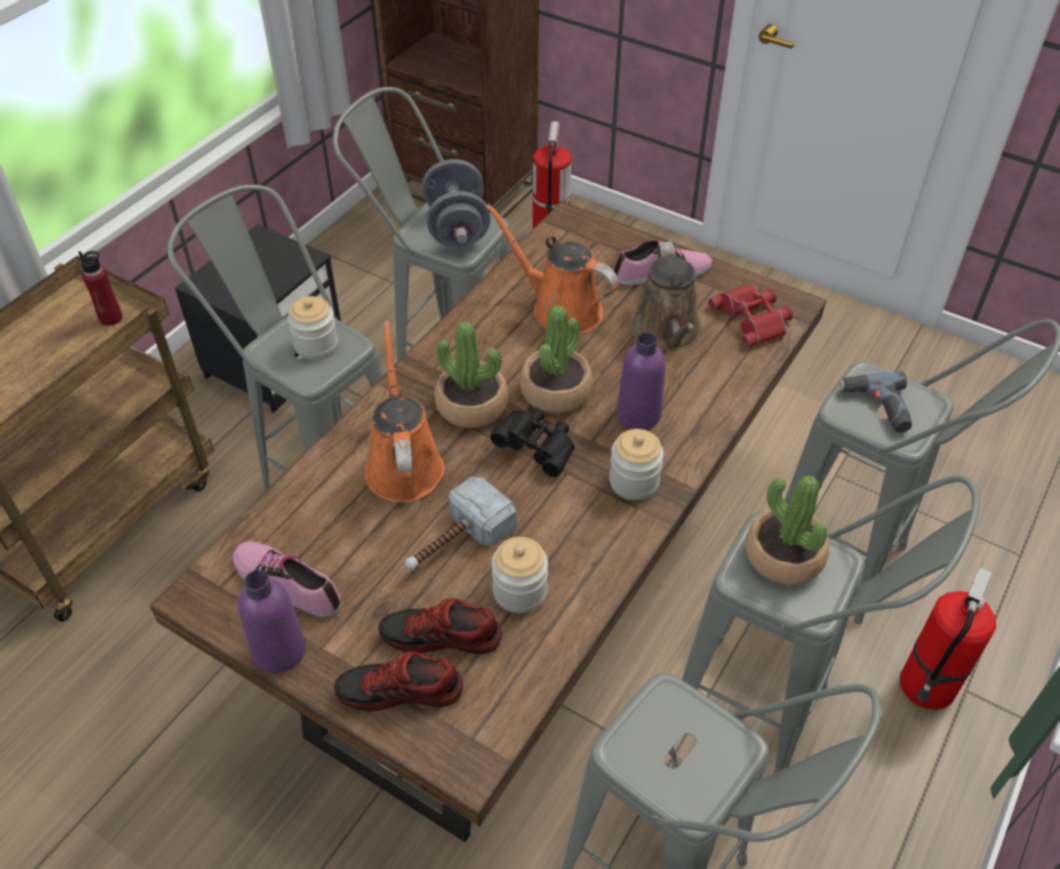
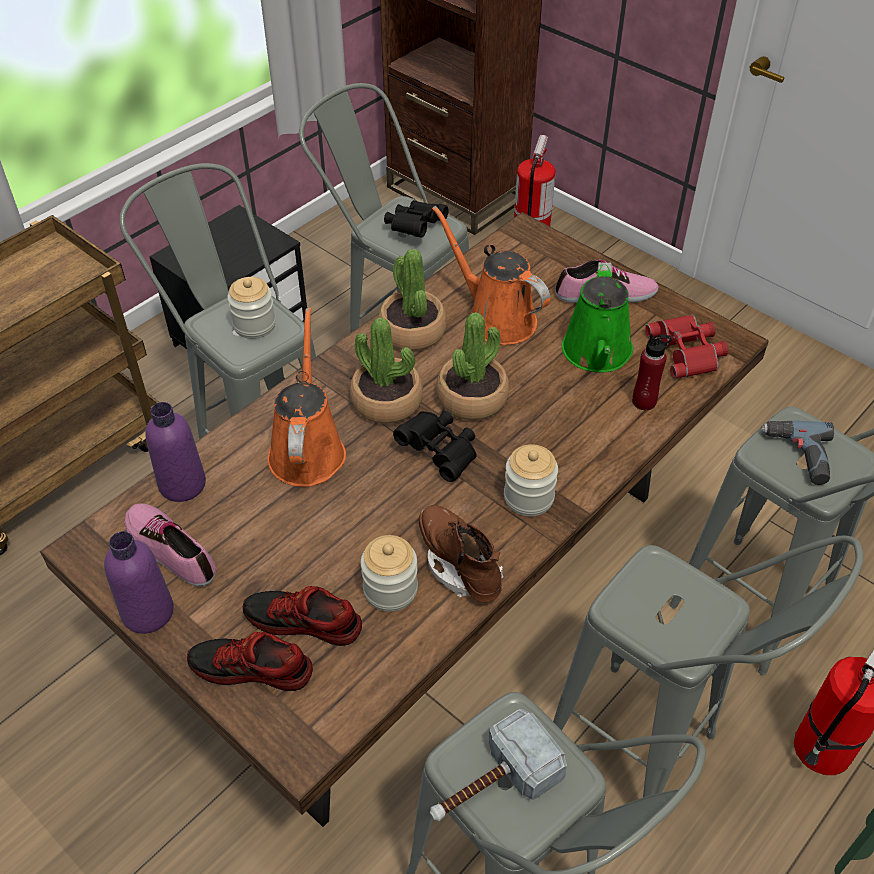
camera: 10 degrees right, 0 degrees up
red bottle [78,251,123,326] -> red bottle moved to [632,333,672,410]
hammer [405,477,517,570] -> hammer moved to [430,709,567,821]
grey dumbbell [422,159,490,247] -> black binoculars [384,200,448,237]
purple bottle [617,332,665,430] -> purple bottle moved to [145,402,206,502]
brown watering can [631,242,702,351] -> green watering can [562,262,633,373]
potted plant [745,476,829,585] -> potted plant moved to [378,249,447,351]
none -> brown boot [419,505,504,602]

